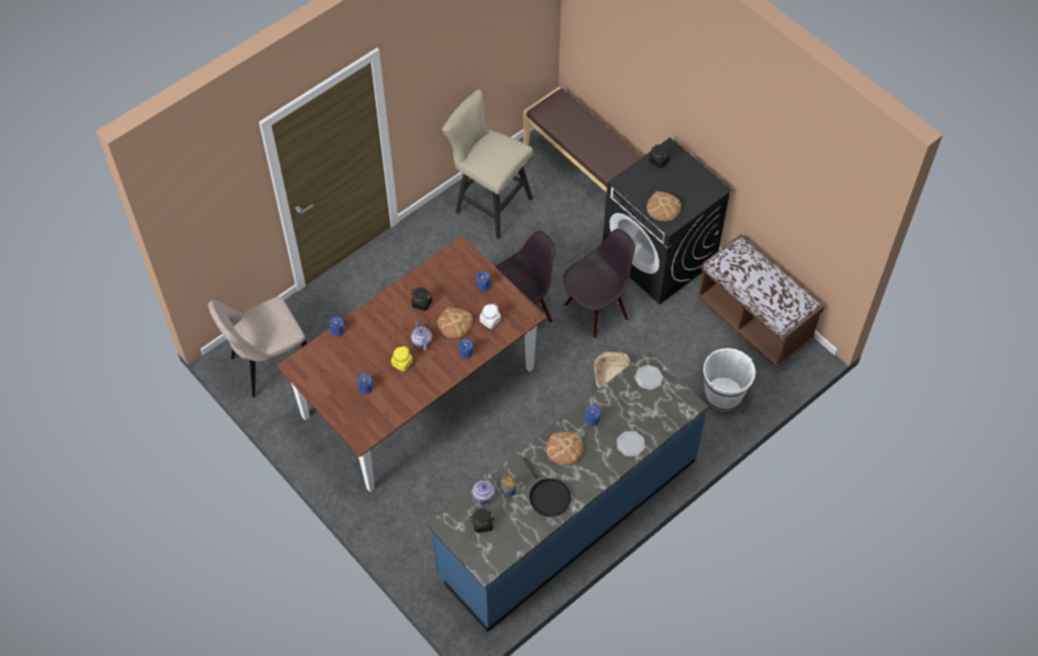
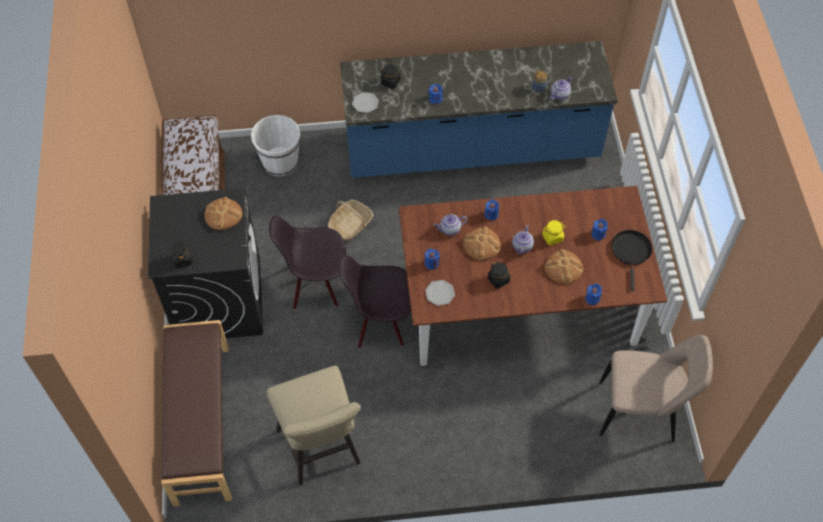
camera: 145 degrees left, 0 degrees up
black jar [470,508,495,533] -> black jar moved to [380,64,401,89]
white jar [480,304,501,329] -> teapot [434,214,468,236]
black frying pan [523,457,571,517] -> black frying pan moved to [611,230,652,291]
bread [546,431,584,465] -> bread moved to [545,249,583,284]
plate [617,431,645,456] -> plate moved to [425,280,455,306]

